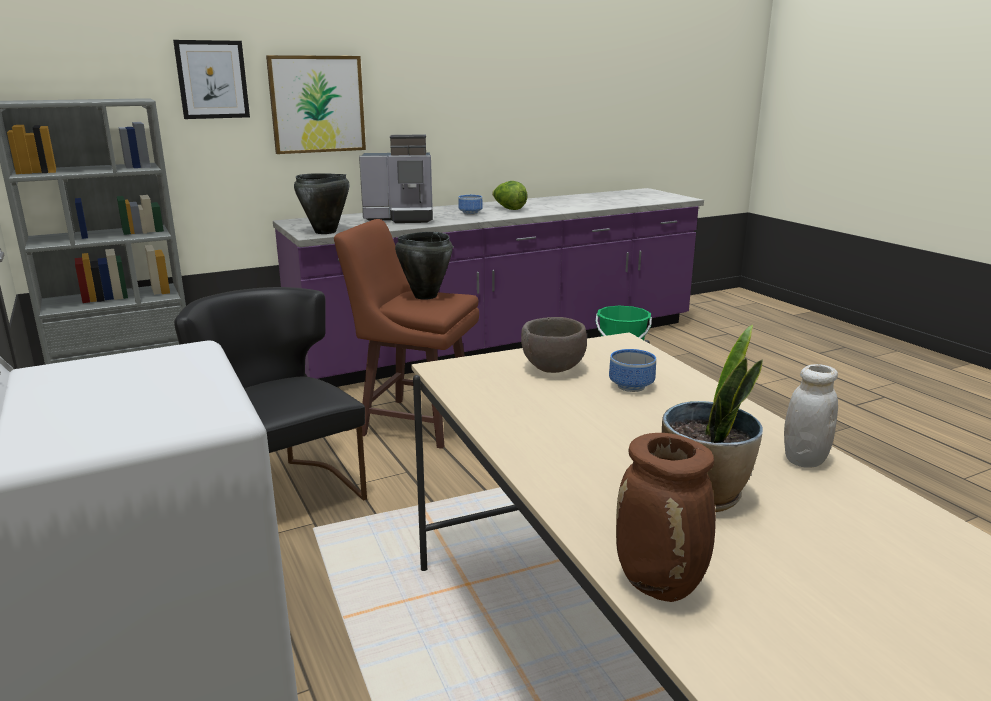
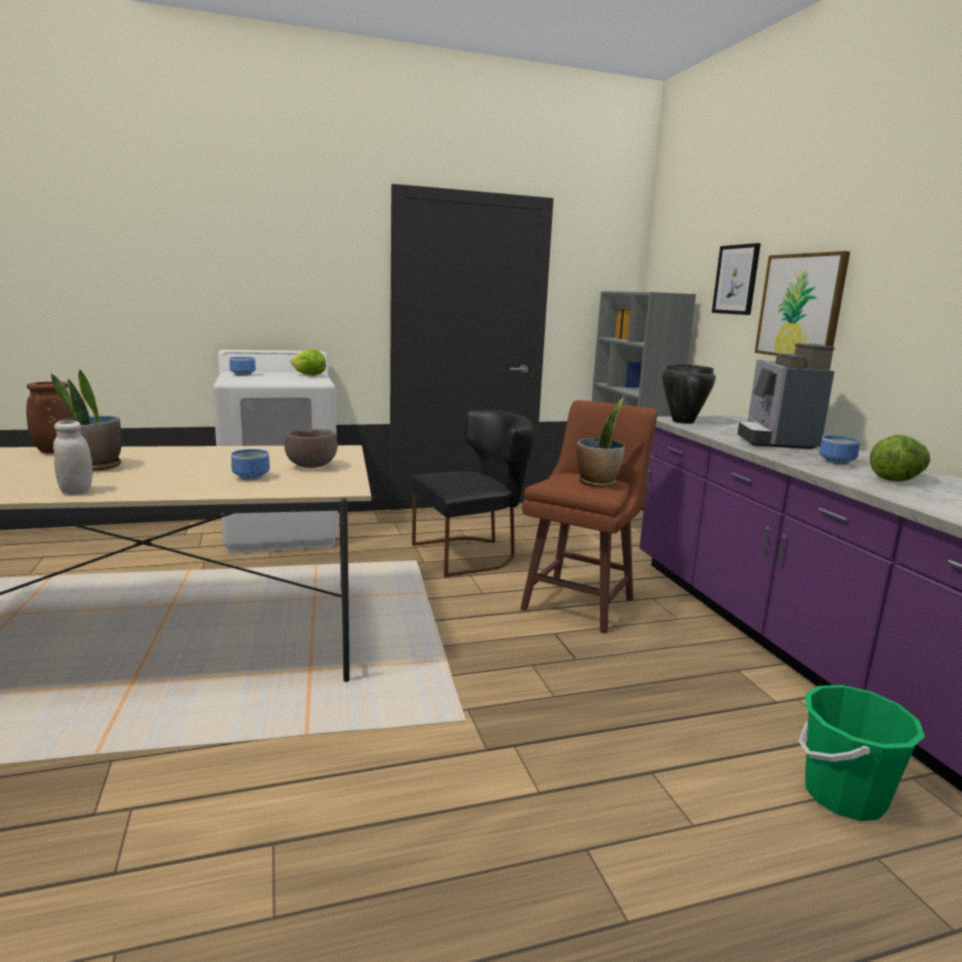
camera: 100 degrees right, 5 degrees down
black cooking pot [395,232,453,300] -> potted plant [577,398,625,487]
none -> bowl [229,357,256,376]
none -> lettuce [291,349,326,376]

